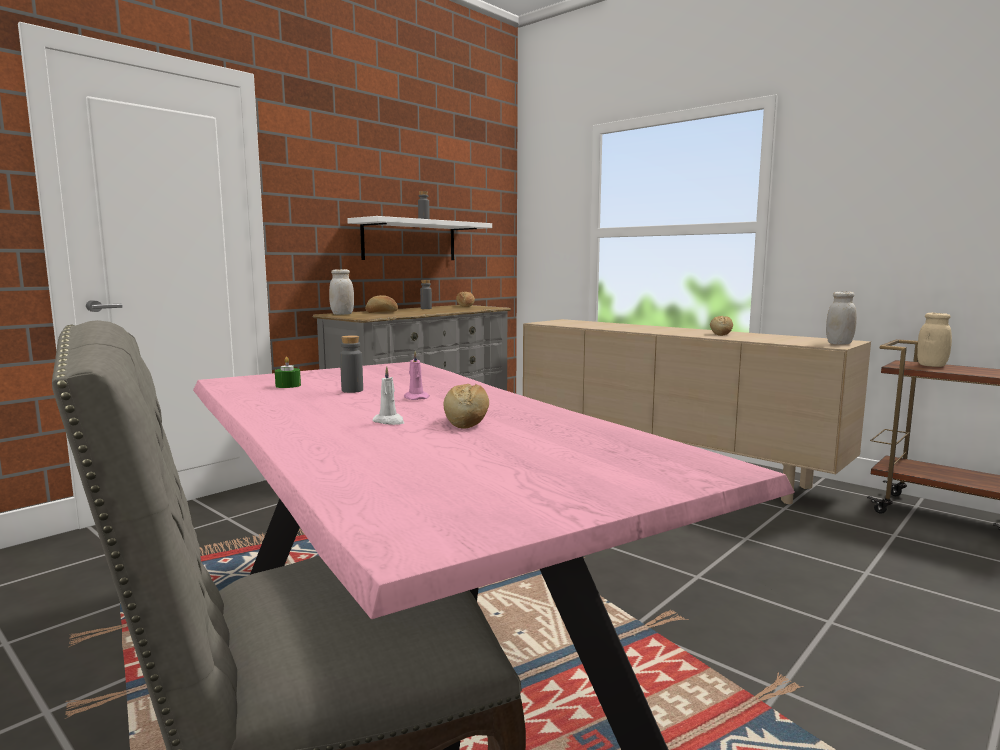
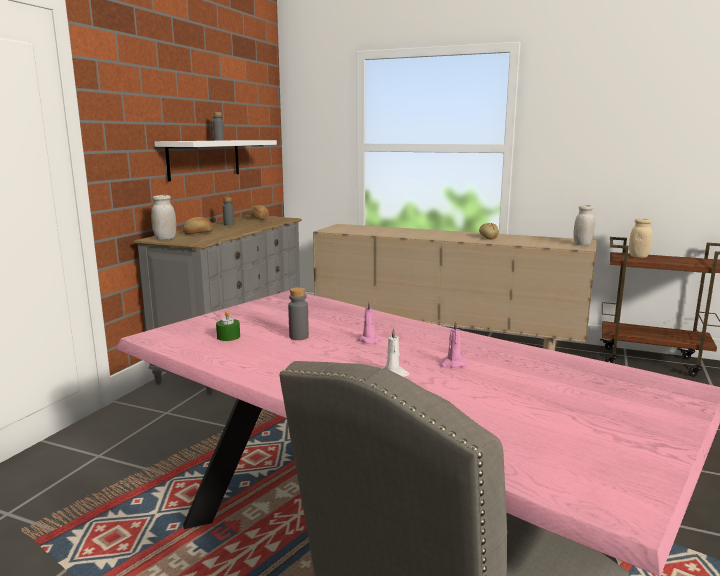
camera: 20 degrees left, 5 degrees up
bread [443,384,489,429] -> pink candle [439,320,467,368]

